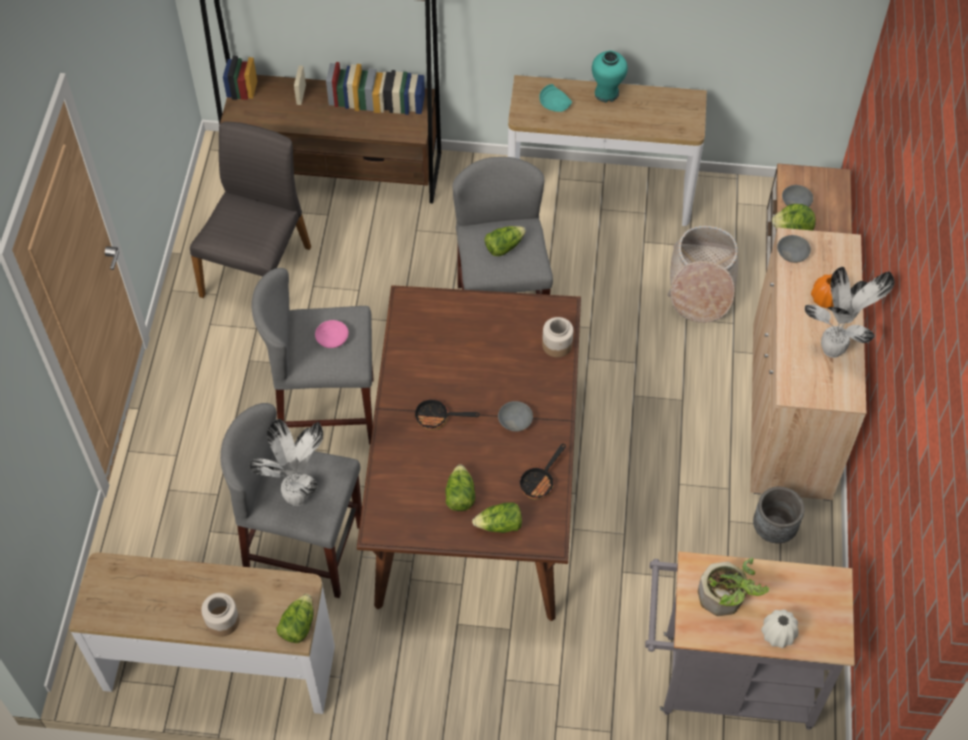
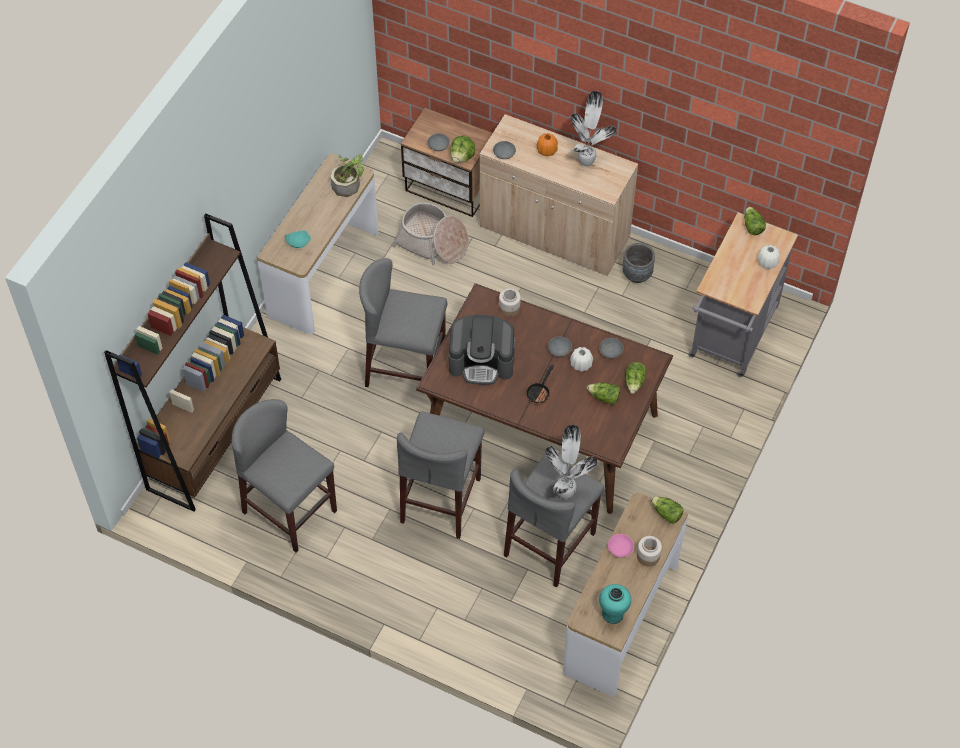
camera: 70 degrees left, 0 degrees up
grey chair [190,122,311,298] -> grey stool [232,399,337,553]
pink bowl [315,320,348,348] -> pink bowl moved to [608,534,634,557]
lettuce [484,226,526,256] -> lettuce moved to [744,206,766,235]
frying pan [519,443,566,500] -> grey bowl [599,338,624,358]
turquoise vase [592,51,628,103] -> turquoise vase moved to [599,584,631,624]
potted plant [698,558,769,616] -> potted plant moved to [330,154,364,197]
none -> coffee machine [449,315,515,385]
none -> white vase [570,347,593,372]

